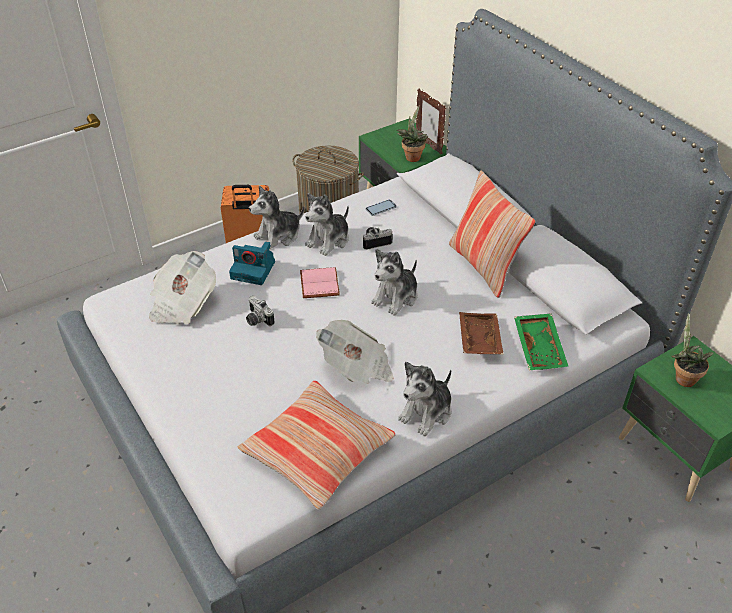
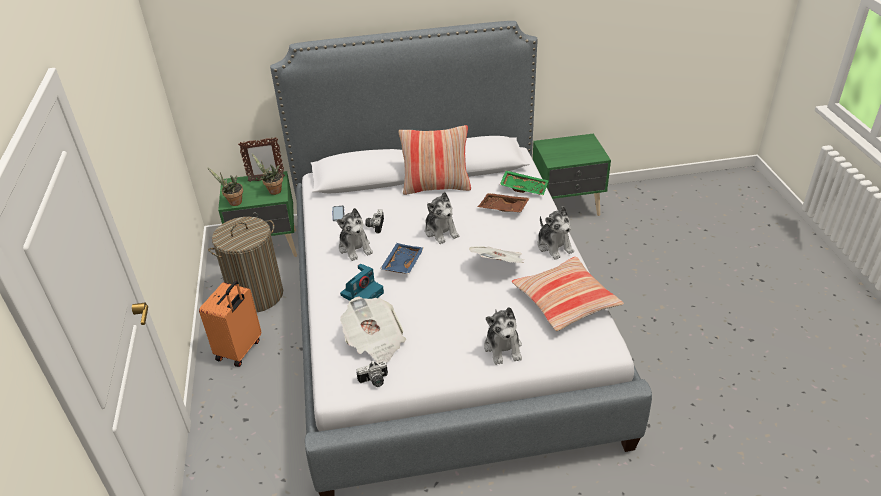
camera: 65 degrees left, 5 degrees down
camera [246,296,274,326] -> camera moved to [356,360,388,387]
plush toy [249,186,305,249] -> plush toy moved to [484,307,522,365]
pink book [300,267,340,298] -> blue tray [380,243,424,274]
potted plant [671,313,714,387] -> potted plant moved to [207,167,243,206]

